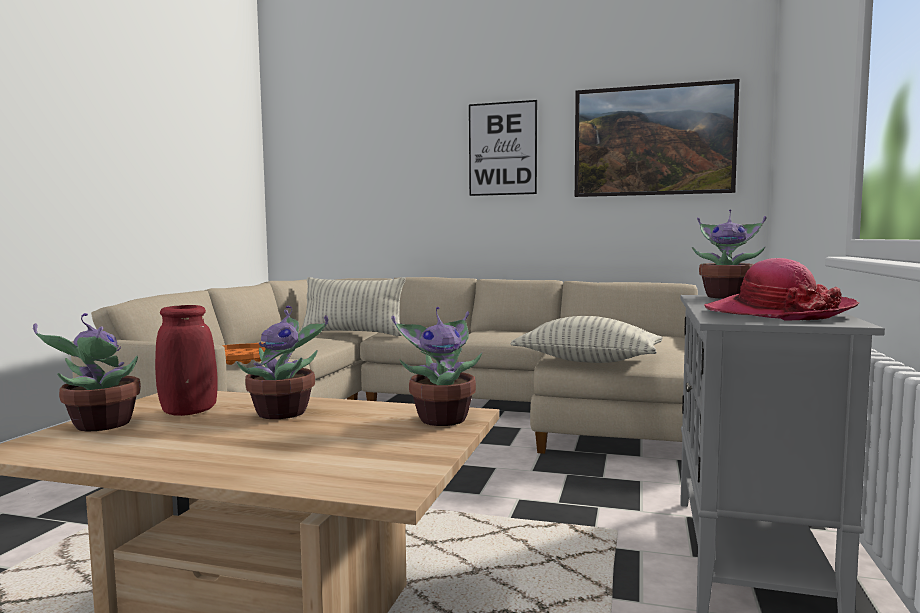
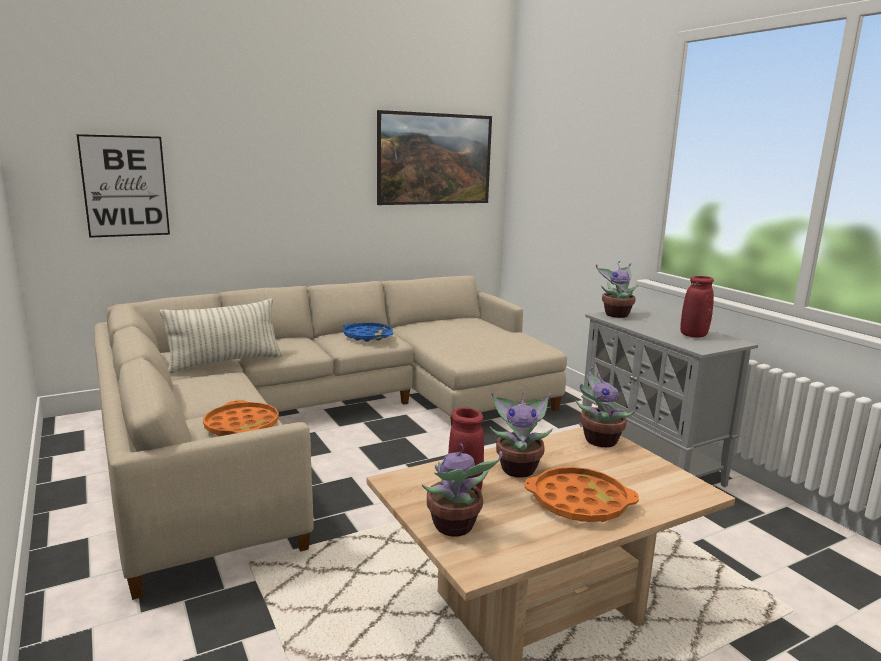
camera: 45 degrees left, 10 degrees up
picture [469,100,537,196] -> picture moved to [77,134,170,238]
pillow [511,316,663,363] -> none
hat [704,258,859,321] -> red vase [680,276,714,338]
none -> blue tray [343,323,393,342]
none -> orange tray [525,467,639,522]

